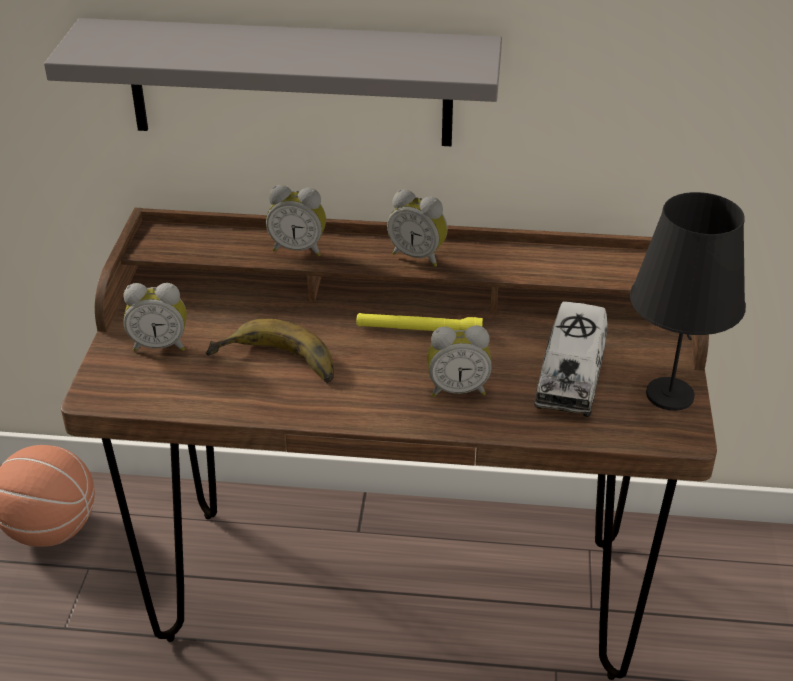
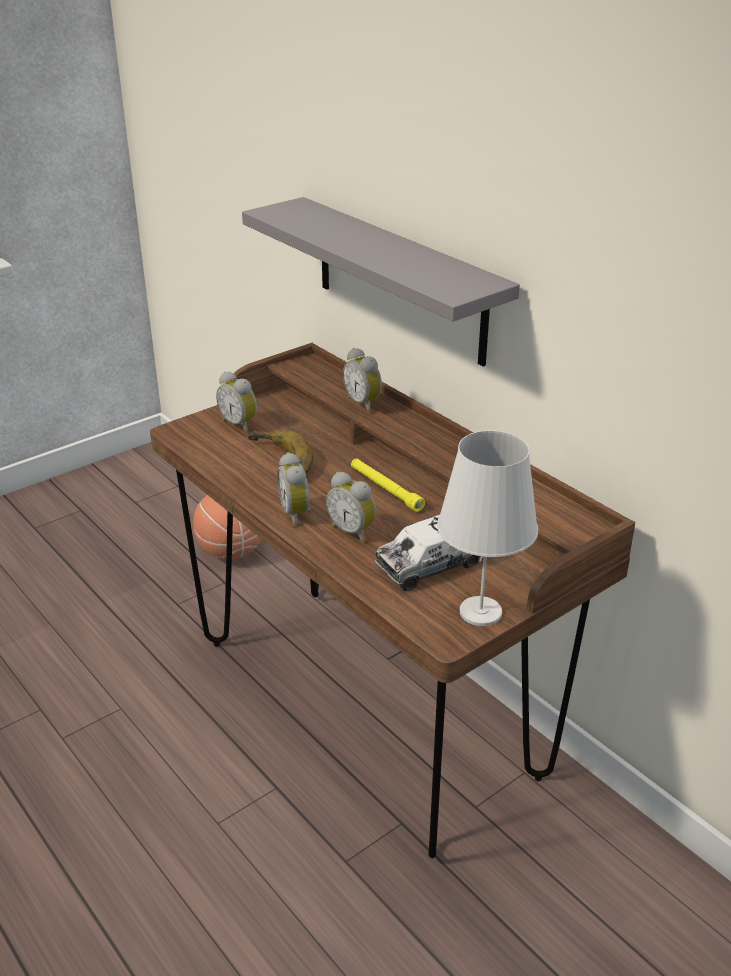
camera: 45 degrees right, 5 degrees down
alarm clock [387,189,448,267] -> alarm clock moved to [277,452,311,526]
black table lamp [630,192,746,411] -> white table lamp [437,430,538,626]

